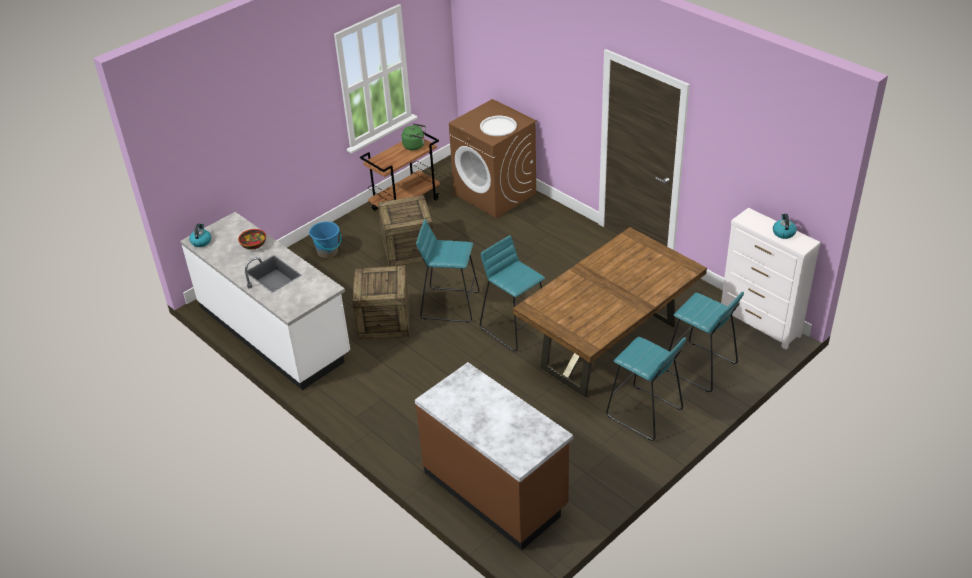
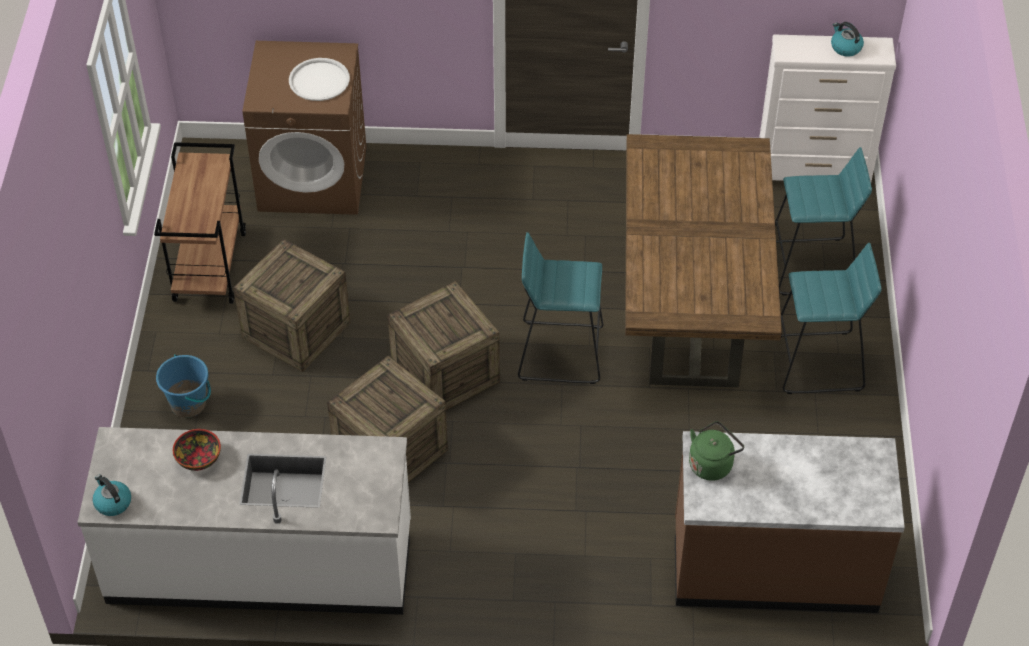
camera: 45 degrees left, 10 degrees up
green kettle [402,123,426,150] -> green kettle moved to [689,421,744,481]
turquoise stool [416,219,479,323] -> crate [388,281,500,410]

